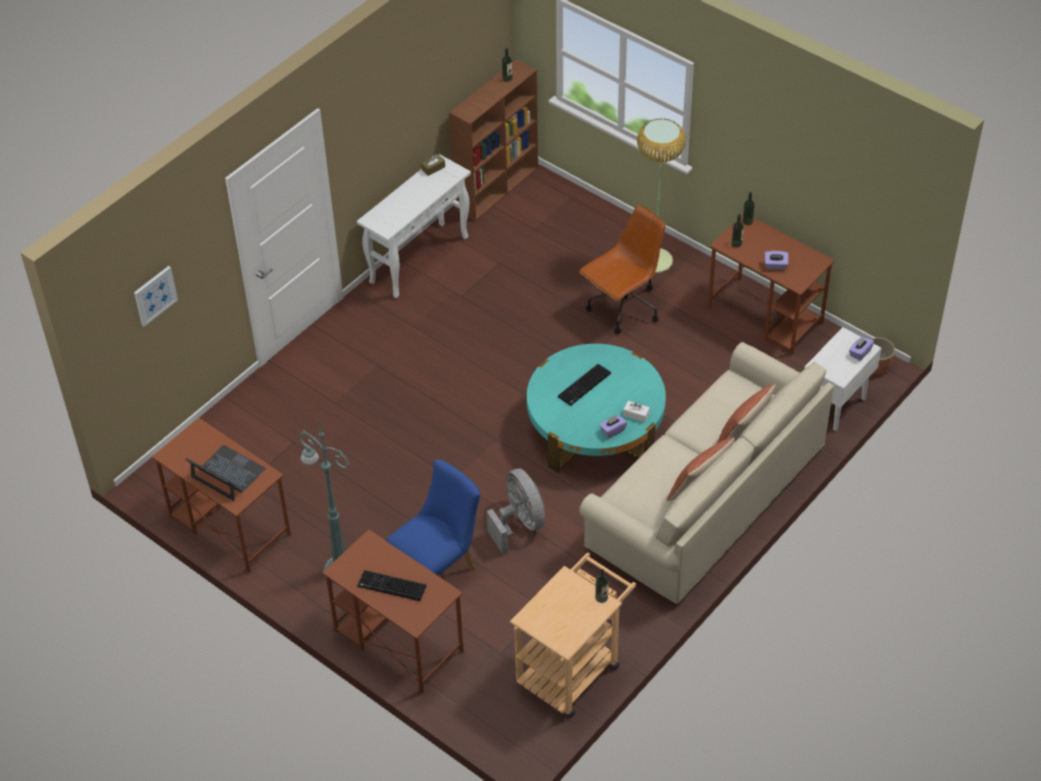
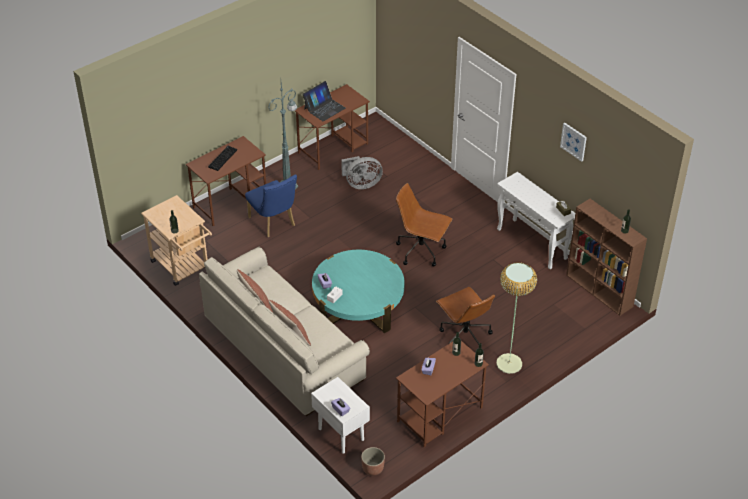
camera: 100 degrees right, 5 degrees down
picture [134,266,178,327] -> picture moved to [560,123,587,162]
grey fan [487,468,545,554] -> grey fan moved to [341,156,383,189]
keyboard [558,364,611,406] -> none
none -> brown office chair [396,183,452,267]

